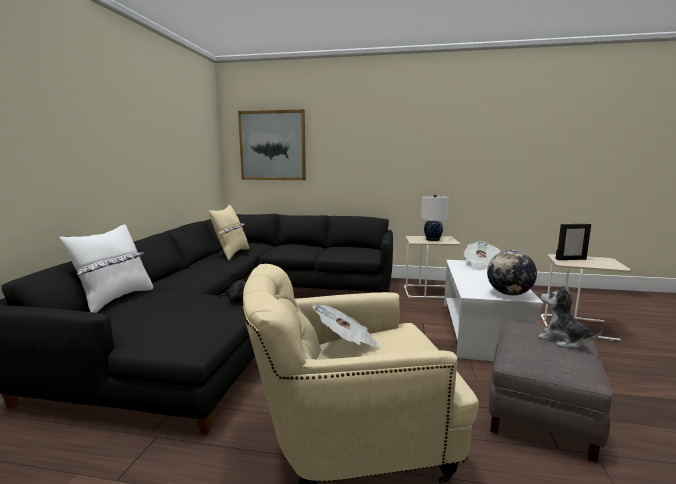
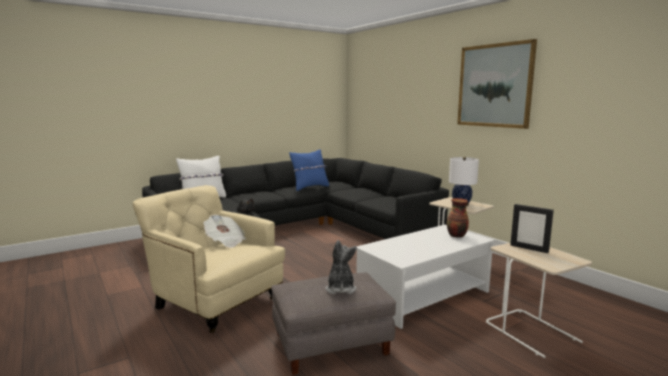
camera: 45 degrees right, 0 degrees up
beige pillow [208,205,249,261] -> blue pillow [289,150,329,191]
picture [238,109,306,180] -> picture moved to [457,39,537,129]
newspaper [463,241,501,271] -> vase [447,198,469,238]
globe [487,250,537,296] -> none

